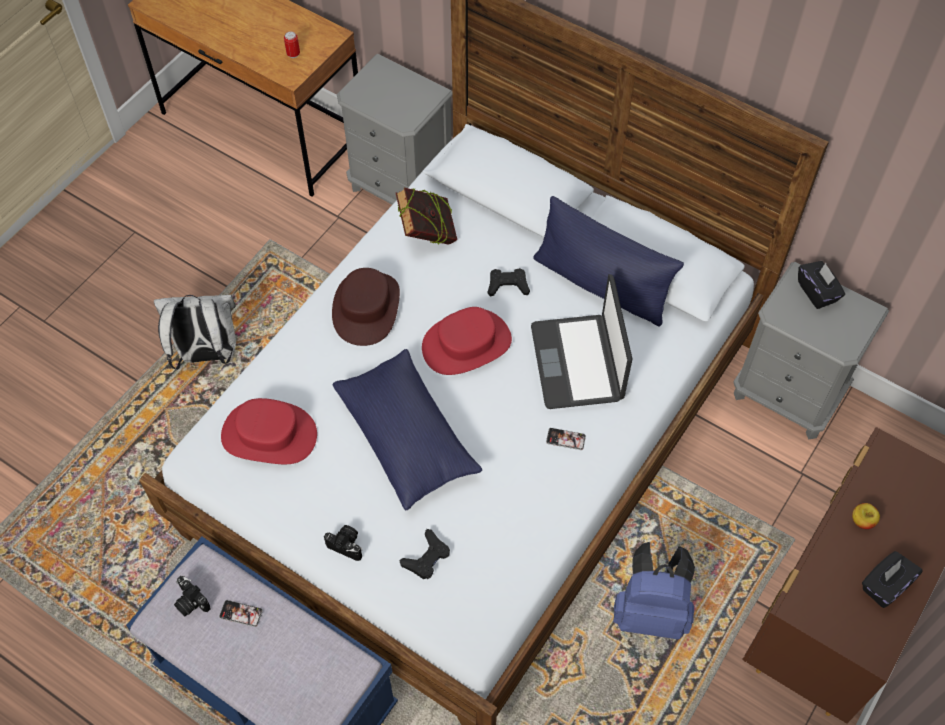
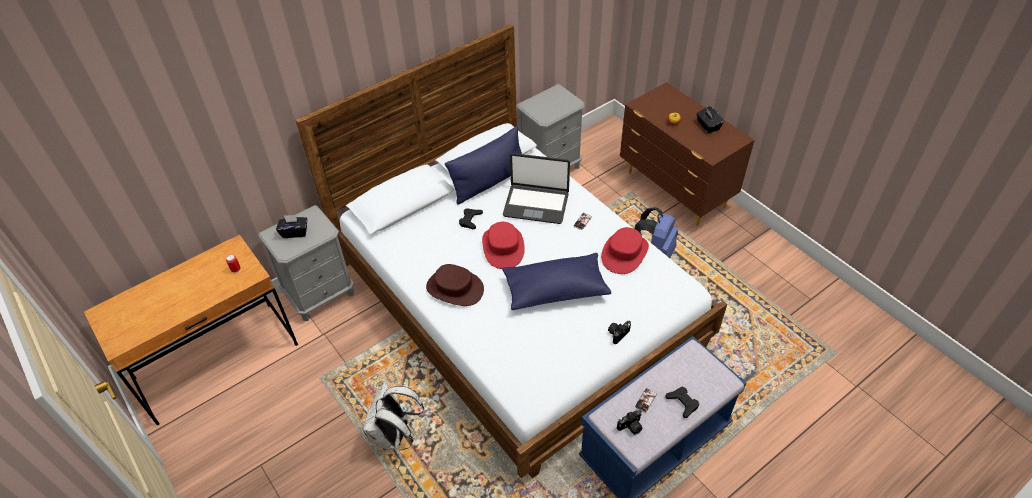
camera: 70 degrees left, 10 degrees down
red hat [221,398,317,464] -> red hat moved to [601,227,649,274]
book [396,188,457,245] -> none
black game controller [399,529,450,579] -> black game controller moved to [665,387,699,418]
black tissue box [798,261,845,309] -> black tissue box moved to [276,215,307,238]

